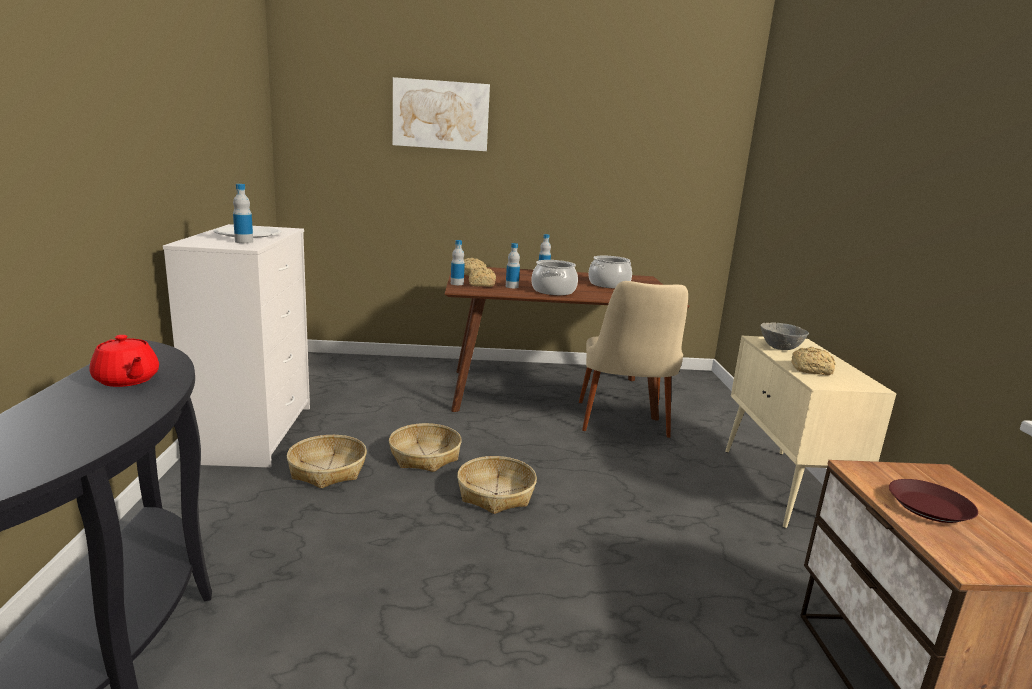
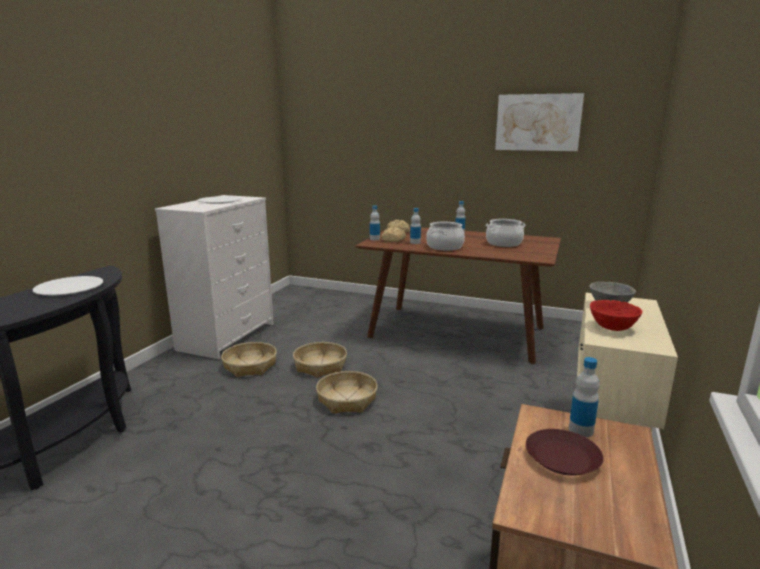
camera: 25 degrees right, 0 degrees up
red teapot [89,335,159,387] -> white plate [33,276,103,295]
bottle [233,184,253,243] -> bottle moved to [569,357,599,437]
picture [393,77,490,151] -> picture moved to [495,93,584,151]
beige chair [579,281,688,438] -> none
bread [791,347,836,375] -> red bowl [590,300,642,331]

